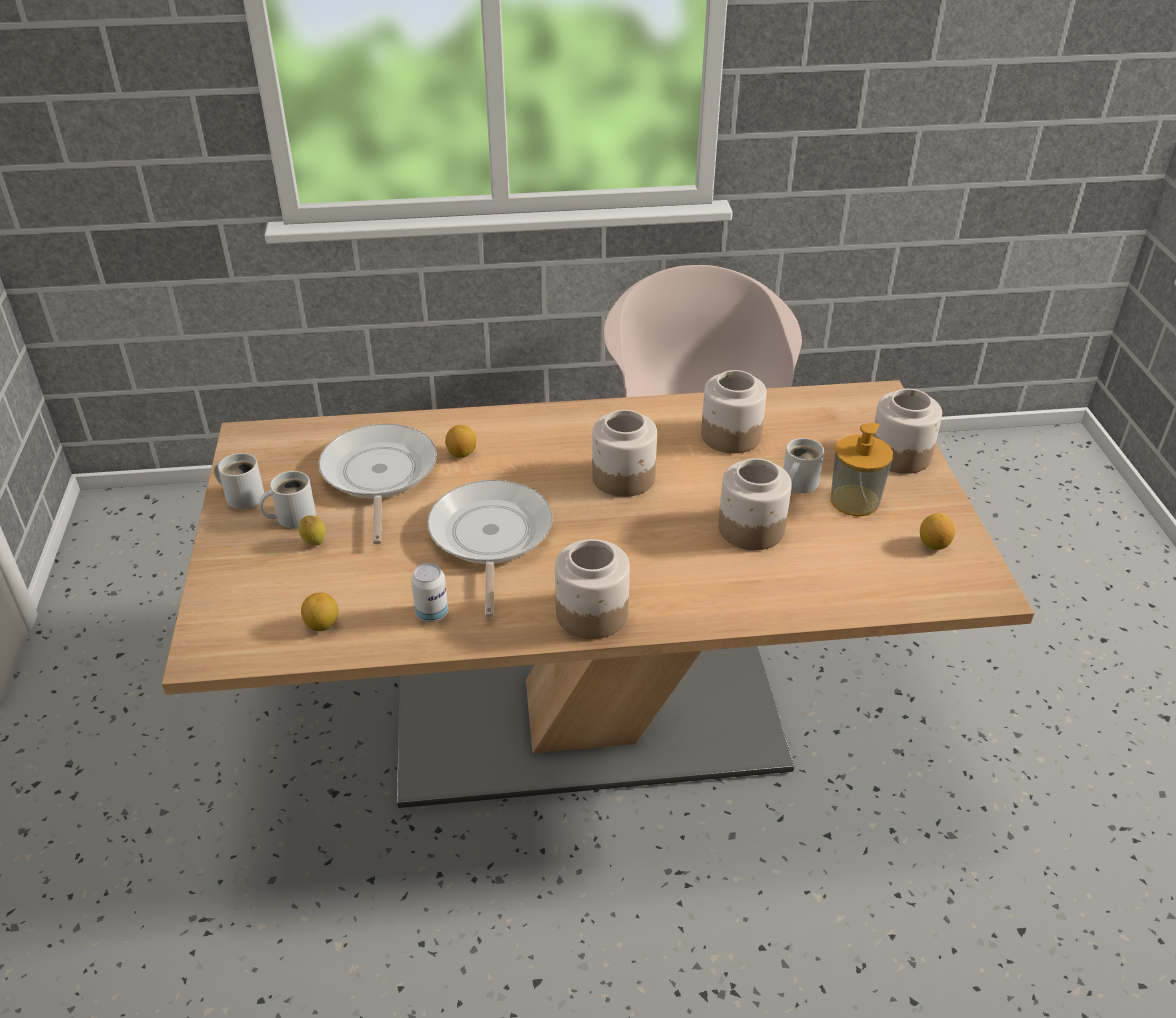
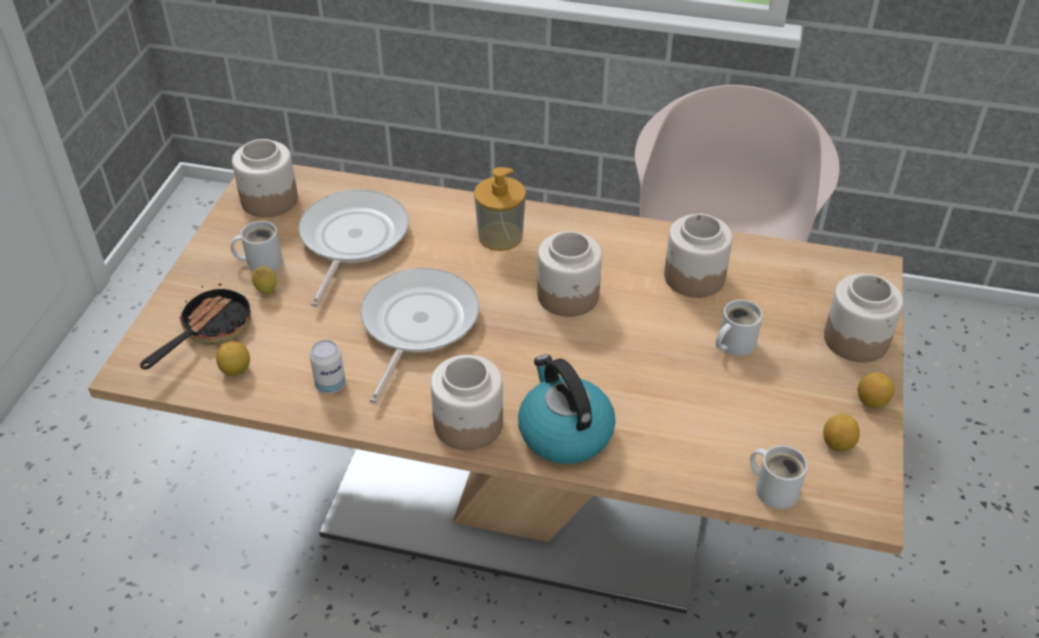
camera: 20 degrees right, 5 degrees up
white mug [214,453,264,509] -> white mug moved to [750,445,808,509]
lemon [445,425,476,458] -> lemon moved to [858,372,894,408]
jar [718,458,792,550] -> jar moved to [232,139,298,217]
soap dispenser [830,423,893,517] -> soap dispenser moved to [474,167,526,251]
none -> frying pan [140,276,251,369]
none -> kettle [518,354,616,464]

